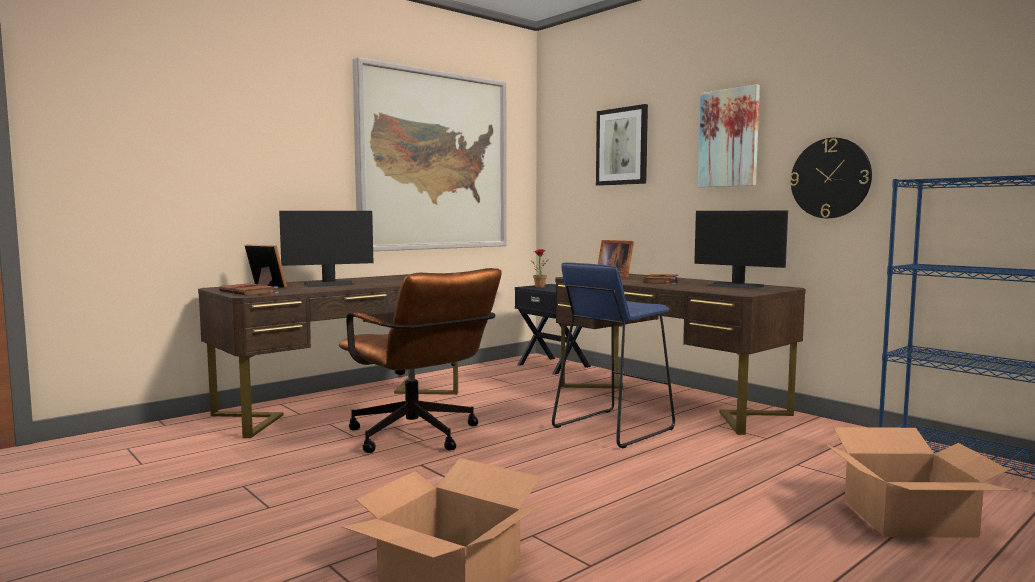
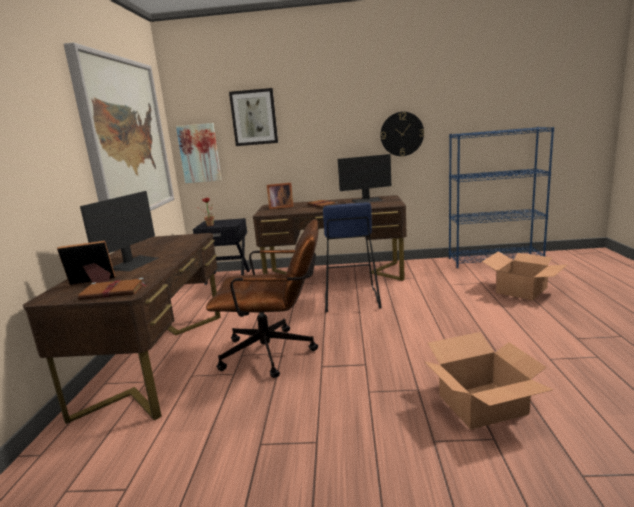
camera: 45 degrees left, 10 degrees up
picture [698,84,760,187] -> picture moved to [176,123,221,183]

